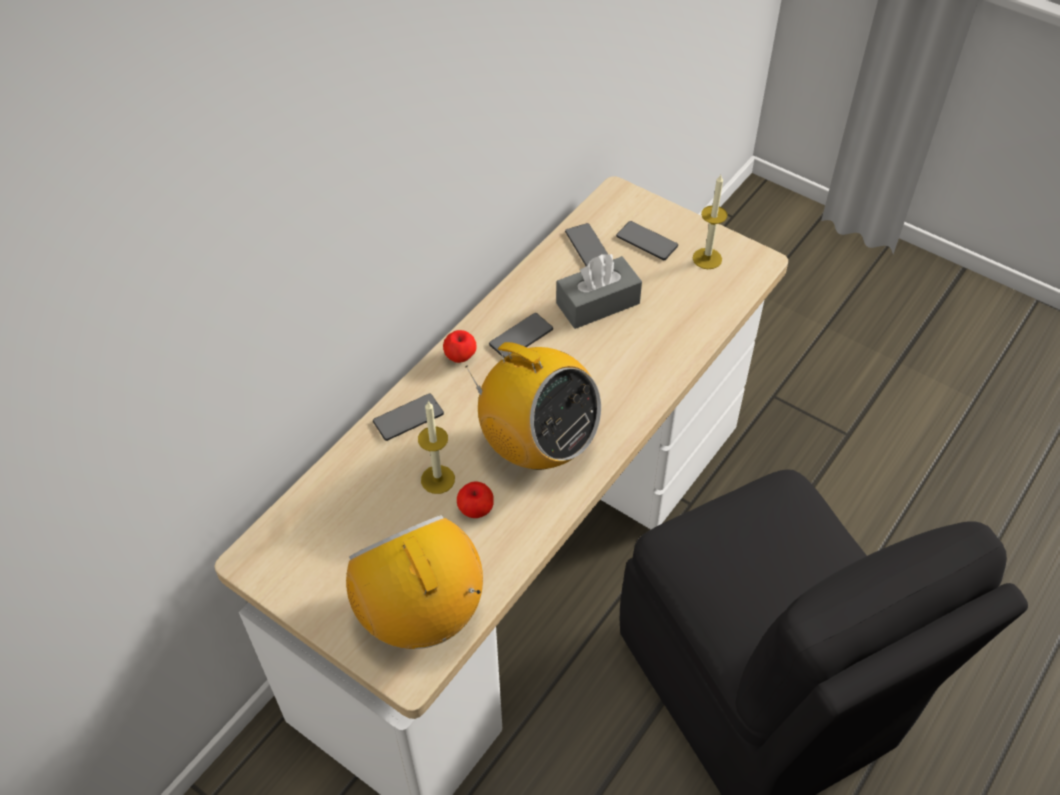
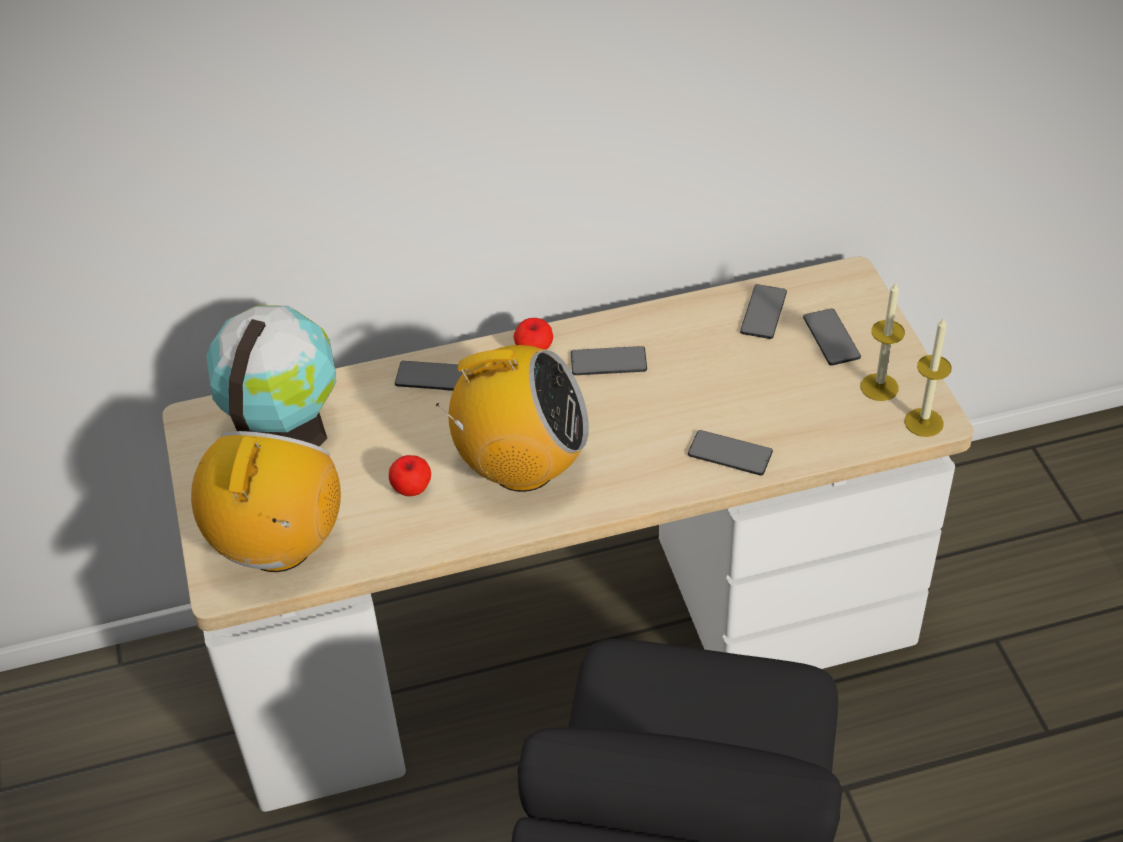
camera: 40 degrees right, 5 degrees down
candle [418,400,455,494] -> candle moved to [904,317,952,437]
radio [465,342,601,470] -> radio turned 75 degrees counterclockwise [436,345,589,492]
grey tissue box [556,254,642,329] -> none
none -> globe [206,305,336,446]
none -> phone [688,430,773,476]

